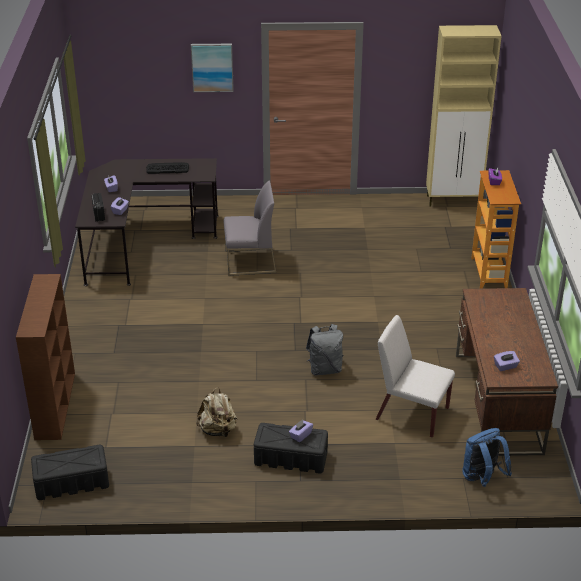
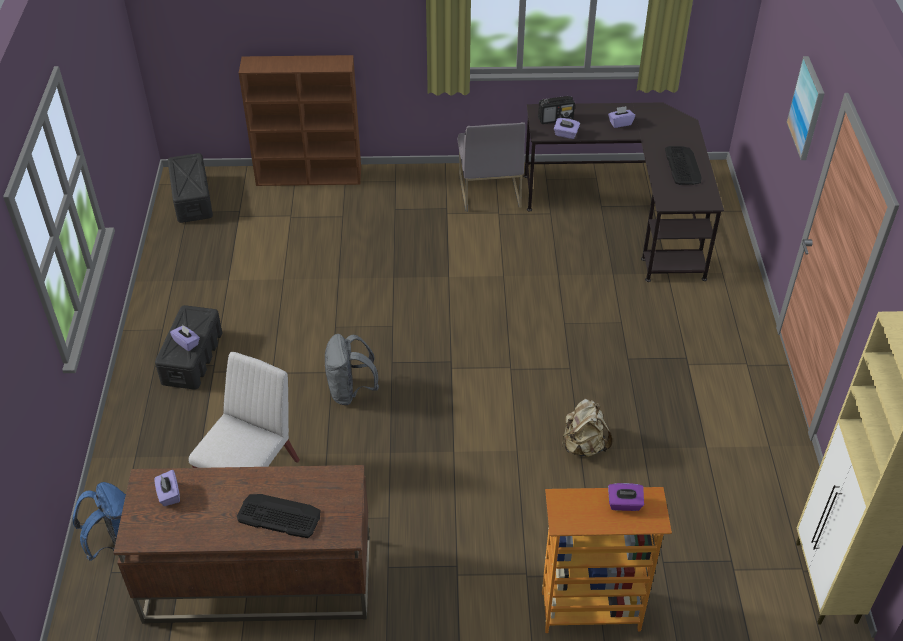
camera: 90 degrees right, 10 degrees up
beige backpack [196,387,237,437] -> beige backpack moved to [562,399,613,457]
grey chair [224,181,276,276] -> grey chair moved to [458,122,525,212]
none -> keyboard [237,494,320,538]

